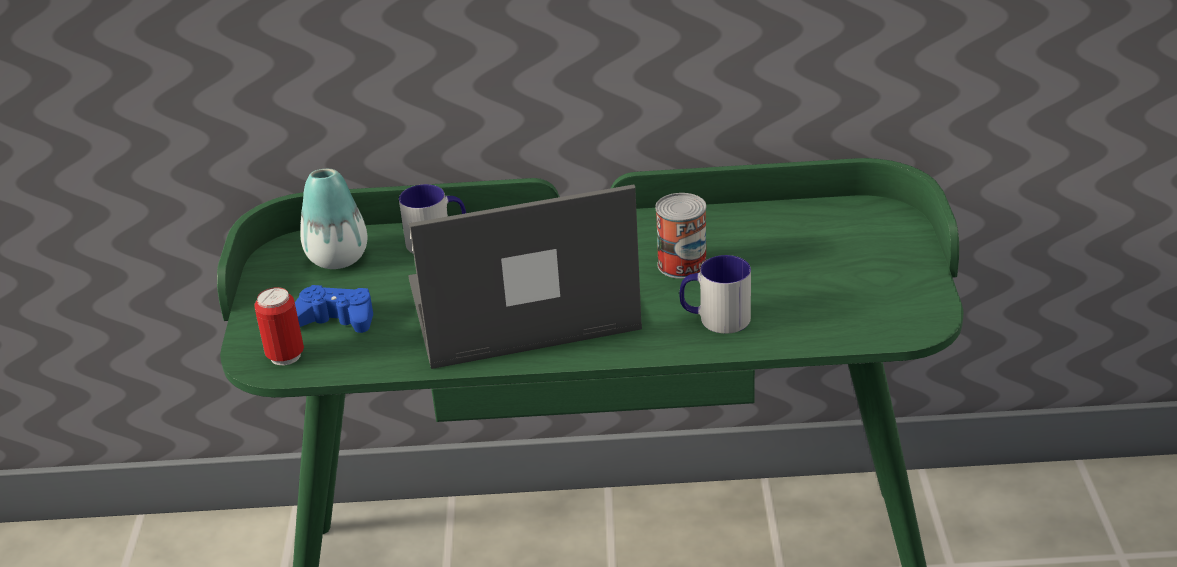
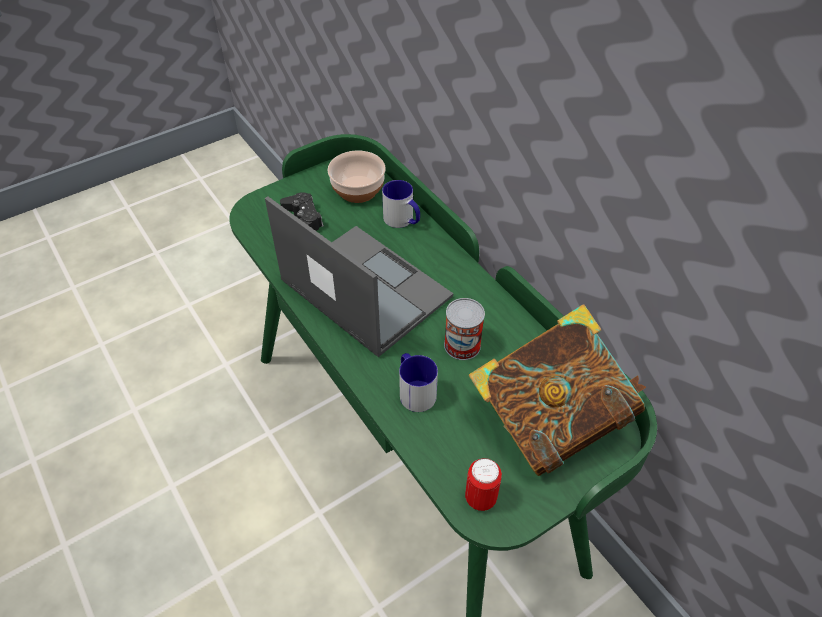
camera: 55 degrees right, 15 degrees up
can [254,287,304,366] -> can moved to [465,458,502,511]
blue game controller [295,285,373,333] -> black game controller [280,192,324,231]
vase [300,169,367,269] -> bowl [328,151,386,203]
none -> book [469,304,646,476]

